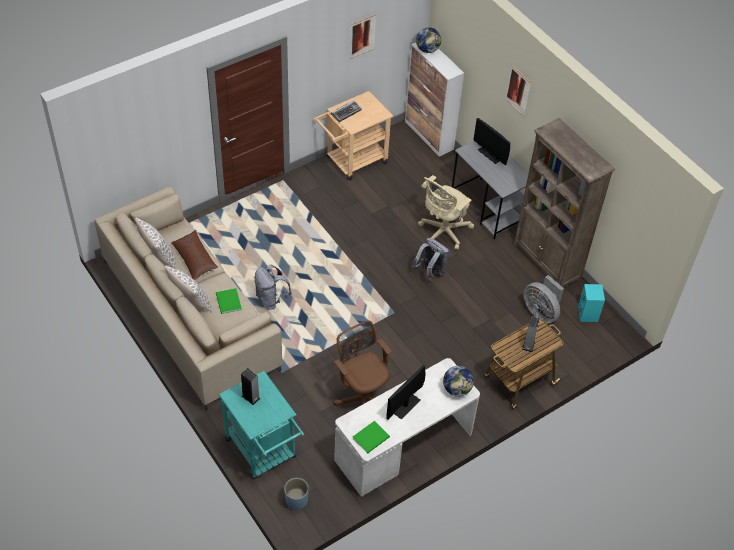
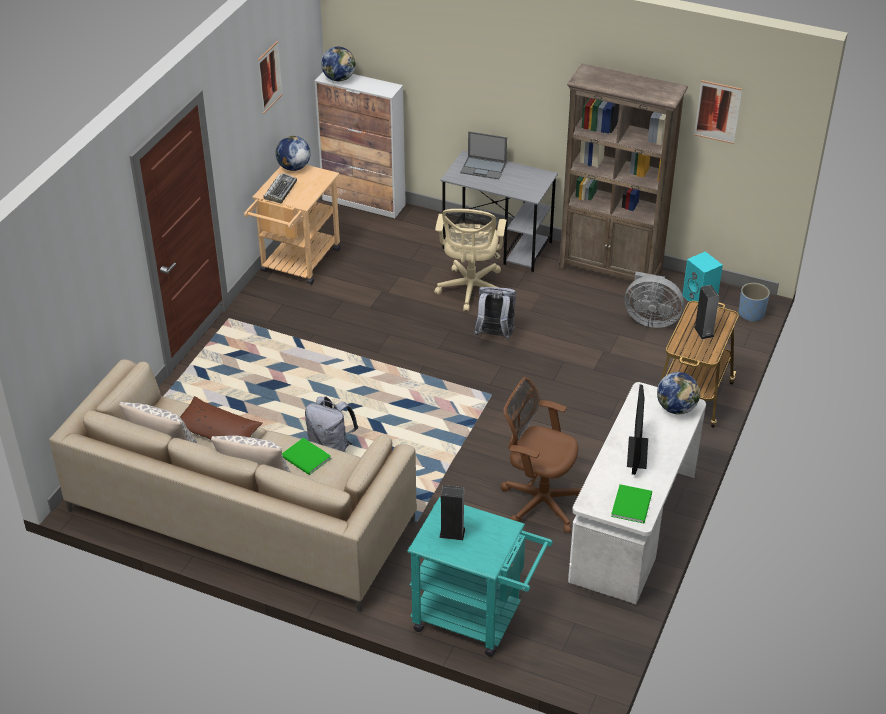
camera: 30 degrees left, 10 degrees down
blue planter [284,478,309,510] -> blue planter moved to [739,283,770,322]
monitor [473,118,510,165] -> laptop [460,131,507,179]
picture [505,65,531,117] -> picture moved to [694,80,742,144]
none -> globe [275,136,310,171]

